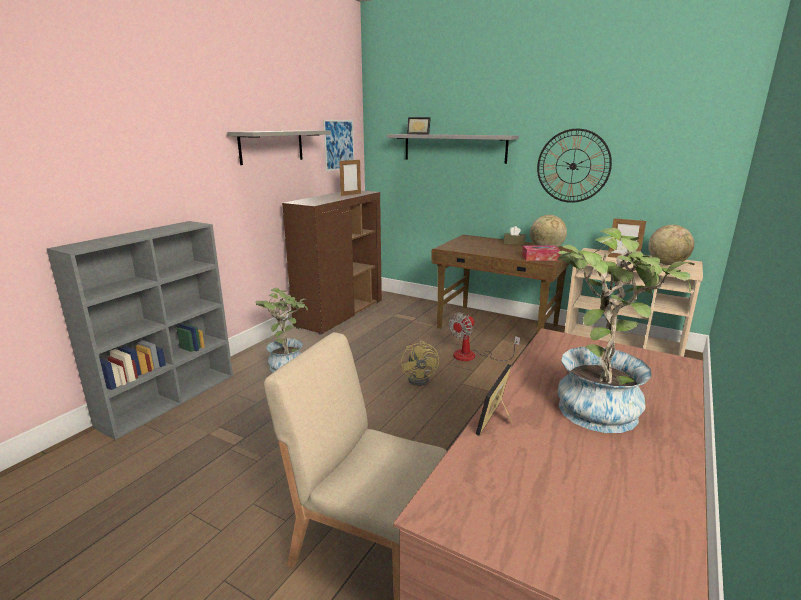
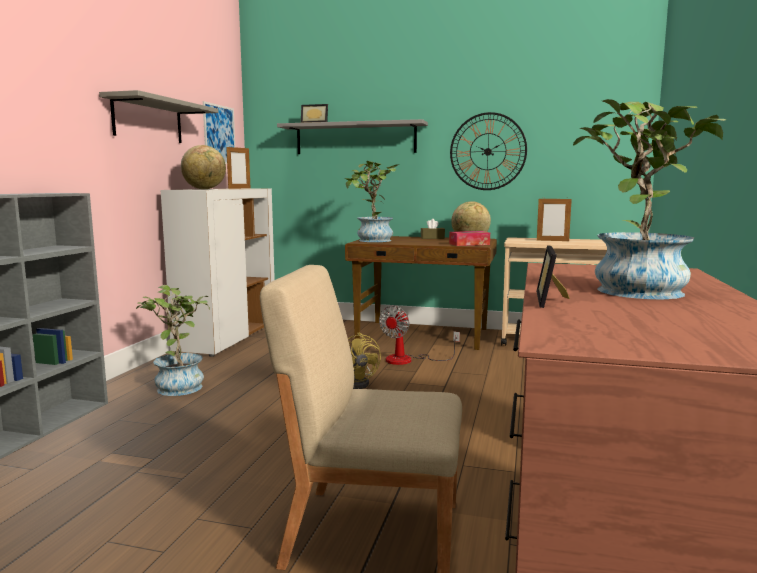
camera: 15 degrees left, 10 degrees down
brown cabinet [282,191,382,335] -> white cabinet [161,189,275,357]
globe [648,225,694,265] -> globe moved to [181,145,226,189]
none -> potted plant [345,161,398,242]

